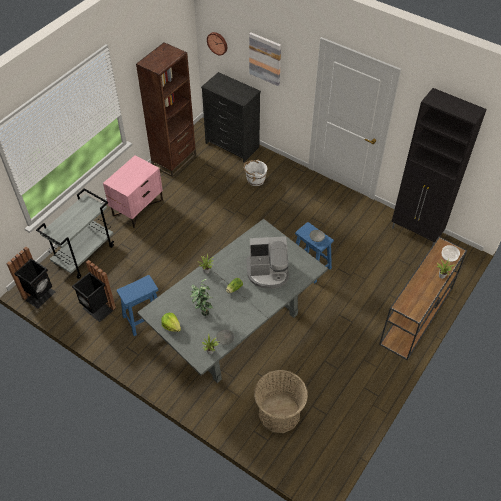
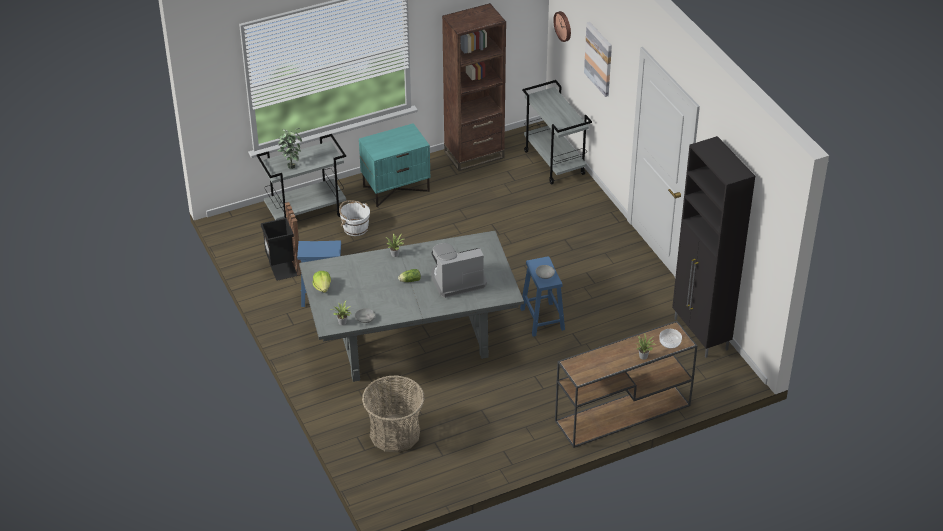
camera: 30 degrees right, 10 degrees down
black trash can [6,247,56,309] -> none
pink nightstand [103,155,163,228] -> turquoise nightstand [359,123,430,207]
potted plant [190,279,214,316] -> potted plant moved to [277,128,302,169]
black dresser [201,72,261,162] -> grey cart [522,80,592,185]
white bucket [244,160,267,186] -> white bucket moved to [339,200,370,236]
coffee machine [246,236,289,289] -> coffee machine turned 135 degrees clockwise [431,243,487,298]

